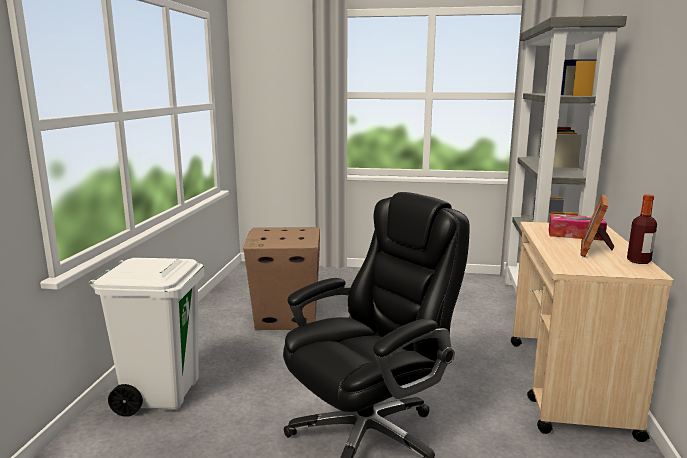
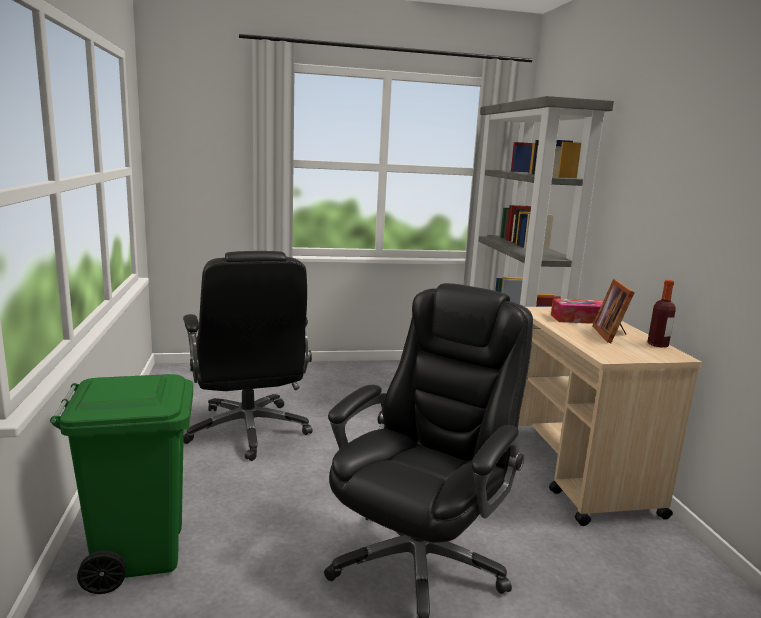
camera: 20 degrees left, 0 degrees up
white trash can [89,258,204,417] -> green trash can [50,374,193,594]
cardboard box [244,227,320,330] -> black office chair [183,251,313,461]

